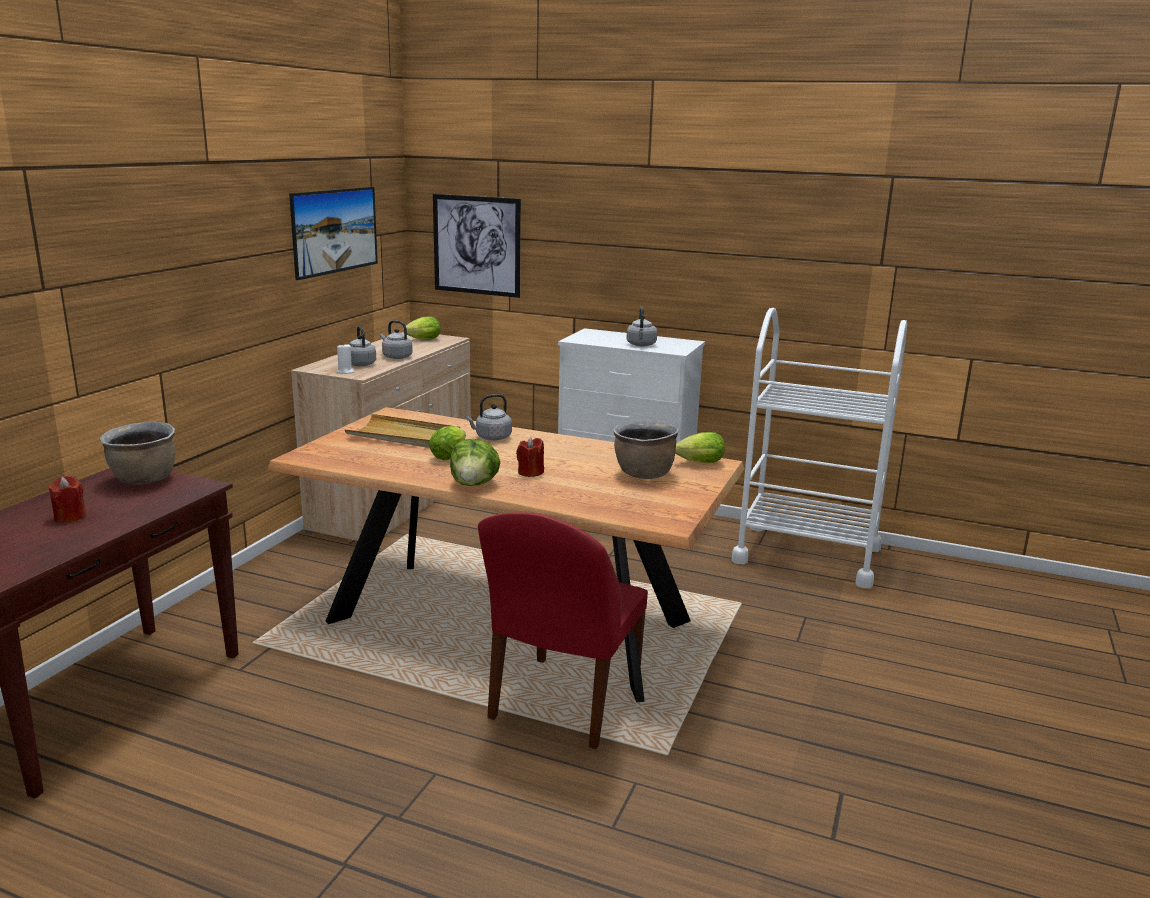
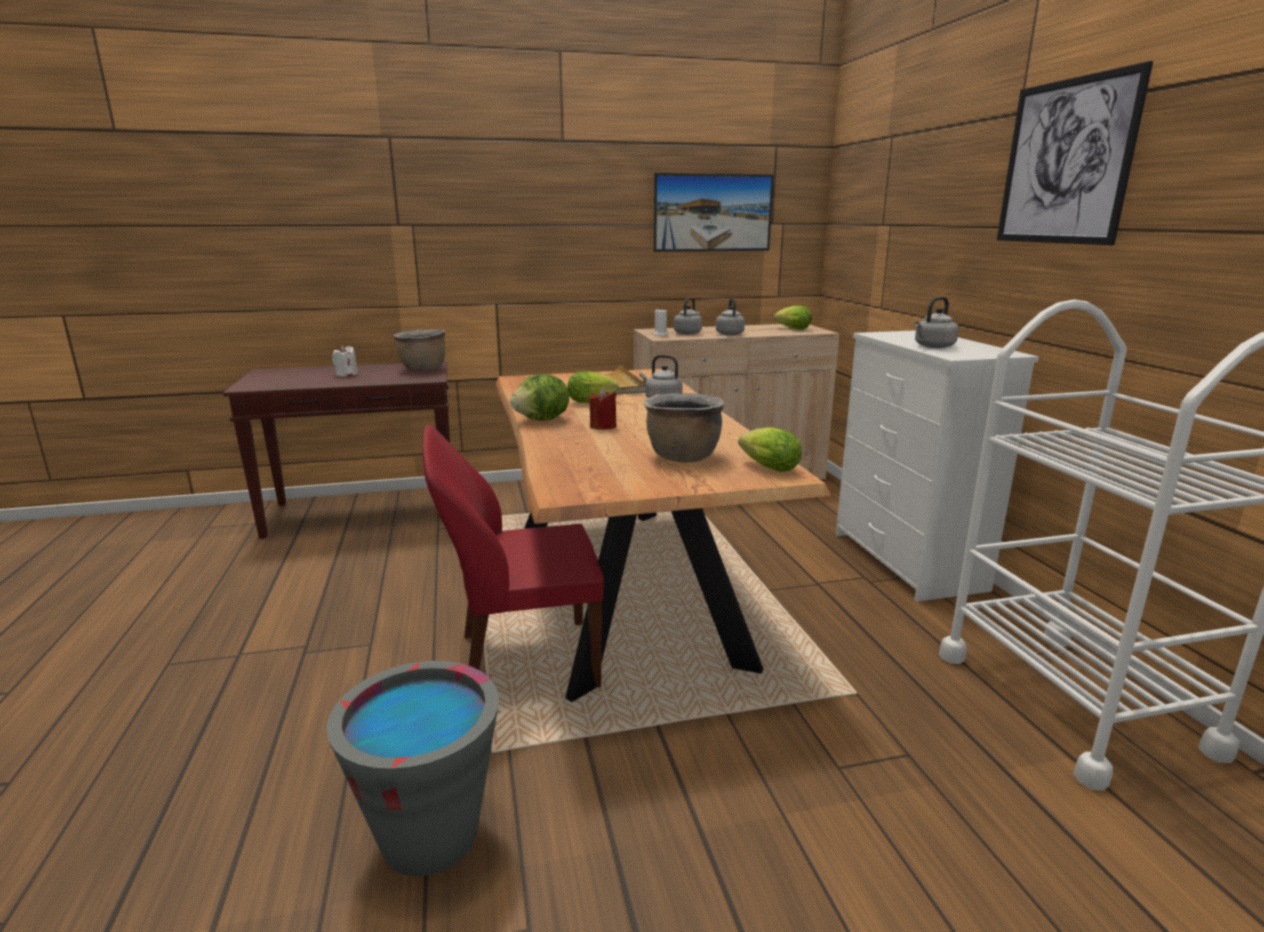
camera: 55 degrees right, 0 degrees up
red candle [48,476,86,523] -> white candle [332,345,358,376]
picture [433,194,521,298] -> picture moved to [997,61,1153,245]
none -> grey bucket [326,661,499,877]

